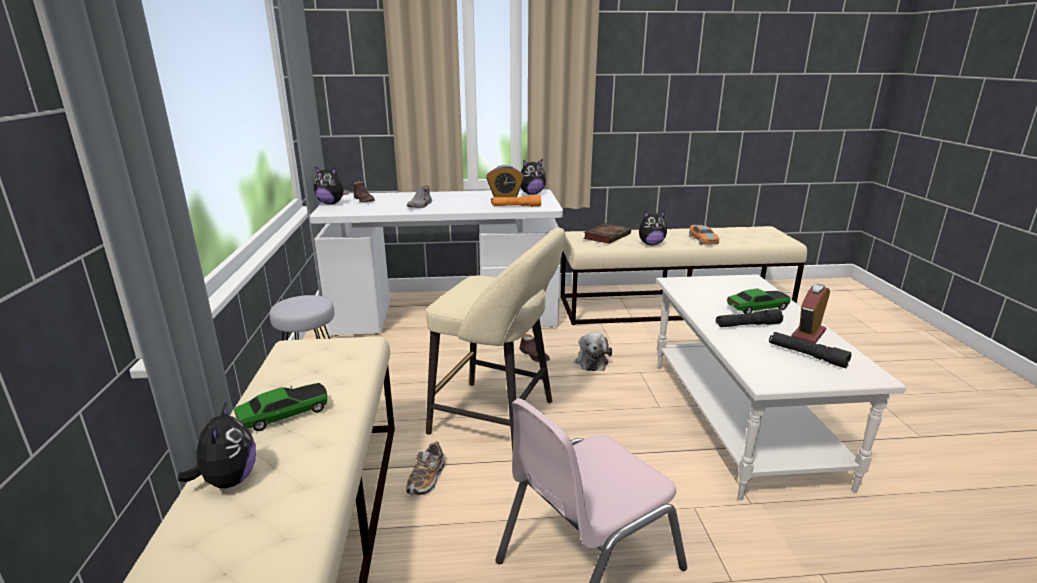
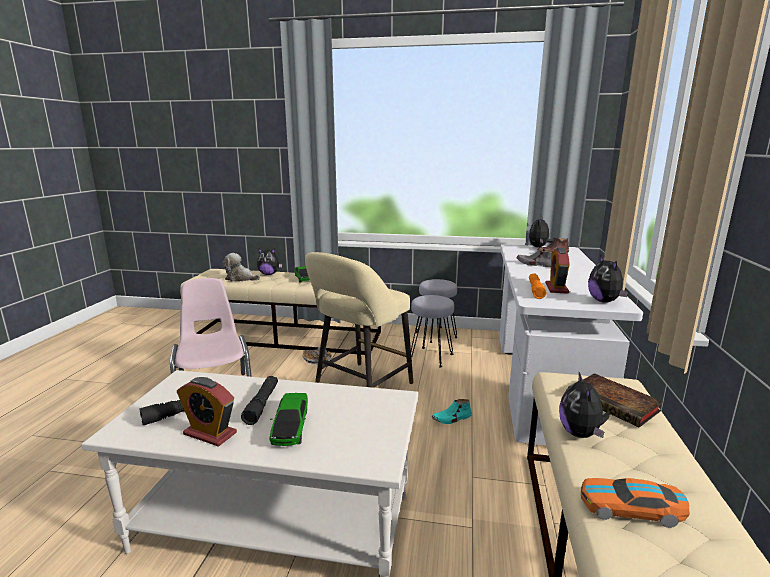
camera: 105 degrees right, 5 degrees down
brown shoe [519,334,550,362] -> turquoise shoe [431,399,472,424]
plush toy [575,332,612,371] -> plush toy moved to [223,253,260,282]
alarm clock [791,284,830,344] -> alarm clock turned 150 degrees clockwise [177,377,237,447]
none -> grey stool [411,295,454,367]

